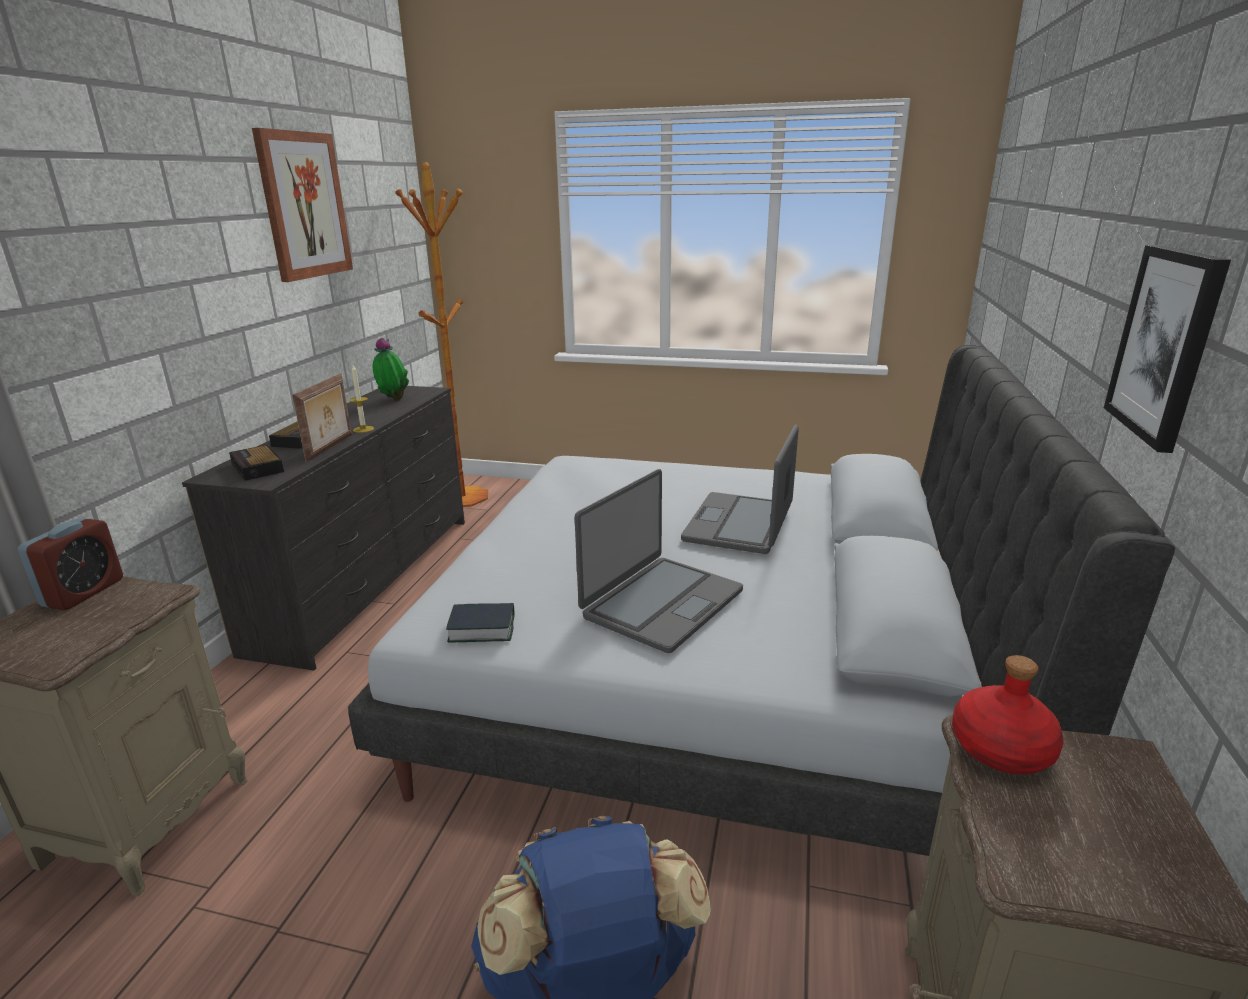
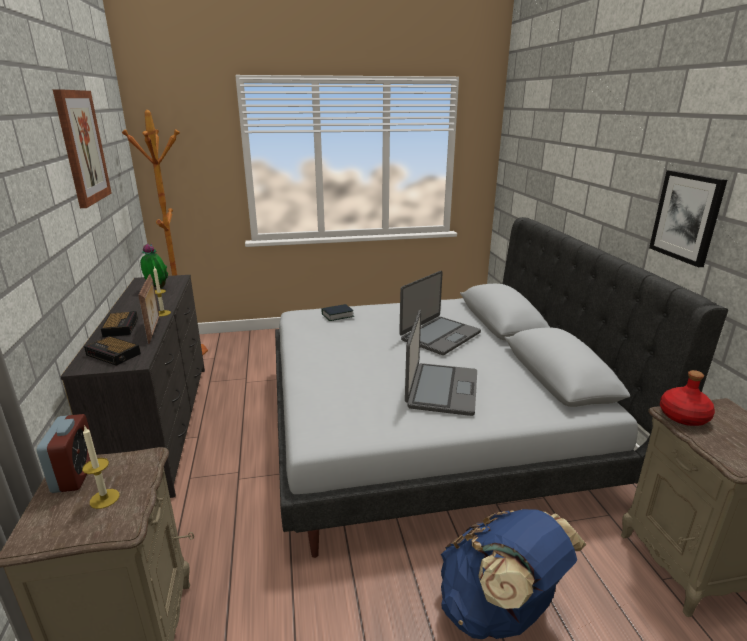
camera: 25 degrees left, 0 degrees up
book [446,603,515,642] -> book moved to [322,304,354,321]
laptop [681,424,799,554] -> laptop turned 135 degrees counterclockwise [399,271,481,355]
none -> candle [82,427,120,509]

